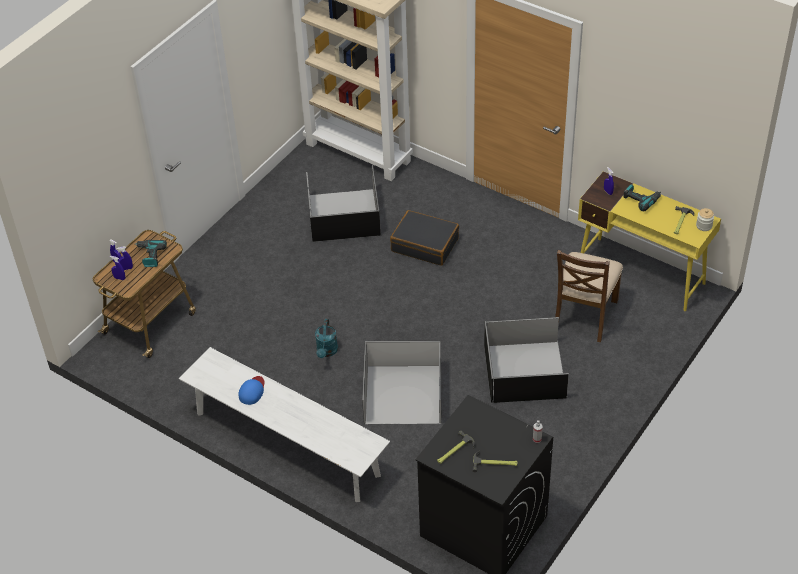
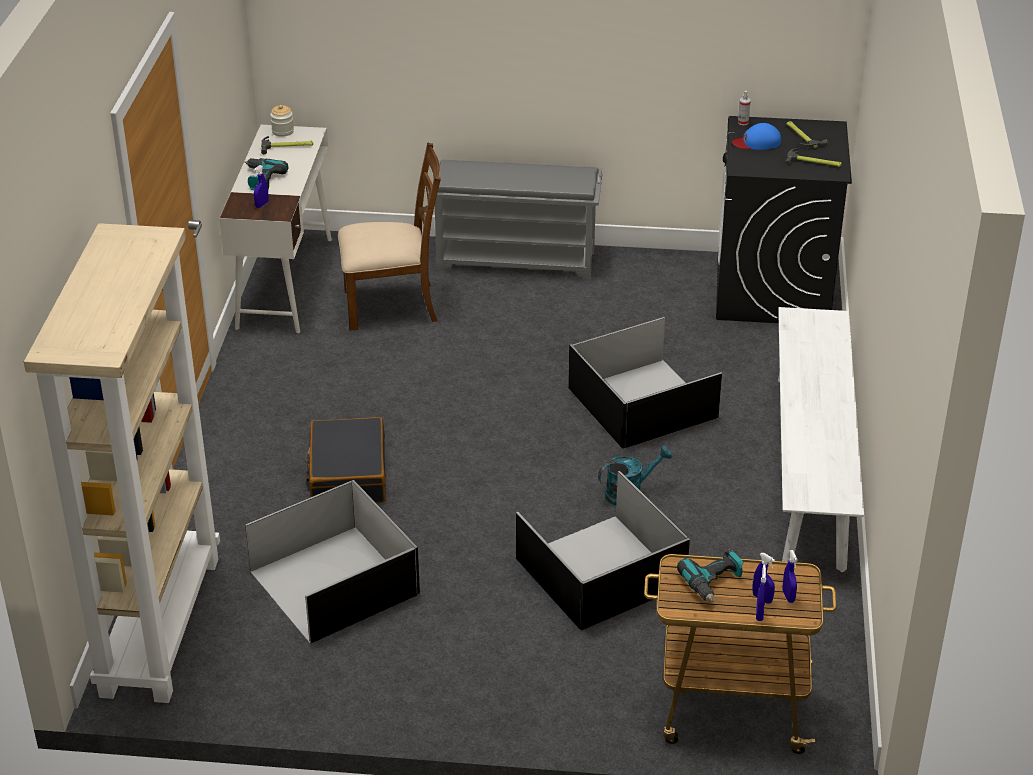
camera: 120 degrees left, 10 degrees down
blue cap [238,376,265,405] -> blue cap moved to [732,123,781,150]
black storage box [484,317,569,403] -> black storage box moved to [516,471,690,631]
yellow desk [578,171,721,311] -> white desk [219,125,332,333]
none -> grey shoe rack [432,160,602,279]

